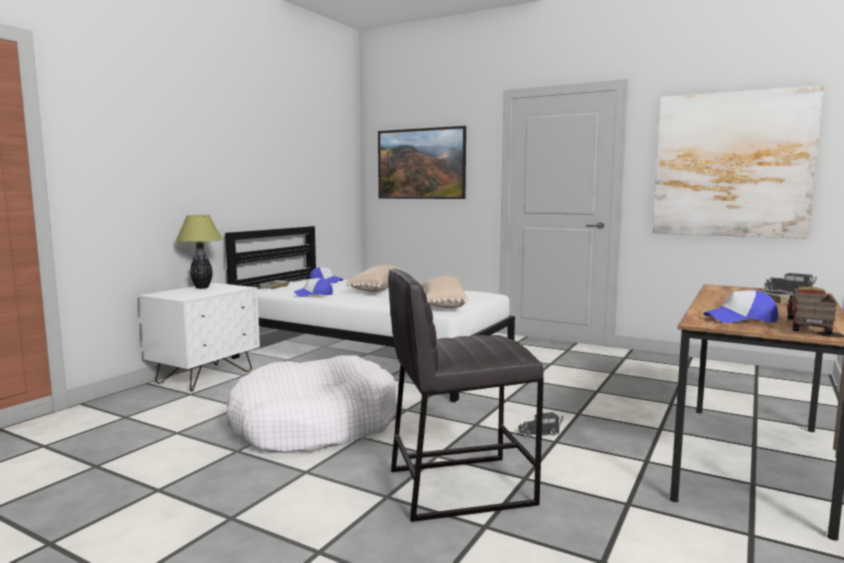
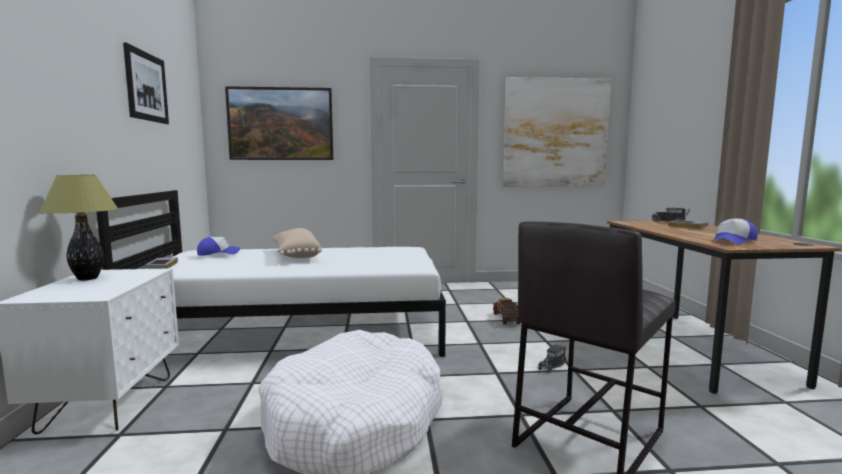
camera: 35 degrees left, 0 degrees up
cap [294,278,333,297] -> none
beige pillow [421,276,468,308] -> none
toy truck [787,287,837,334] -> toy truck moved to [493,298,520,324]
none -> picture [123,42,169,124]

